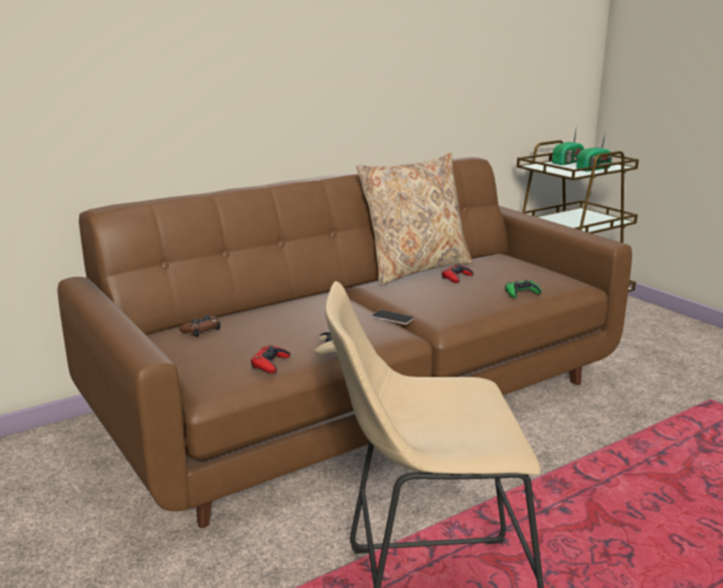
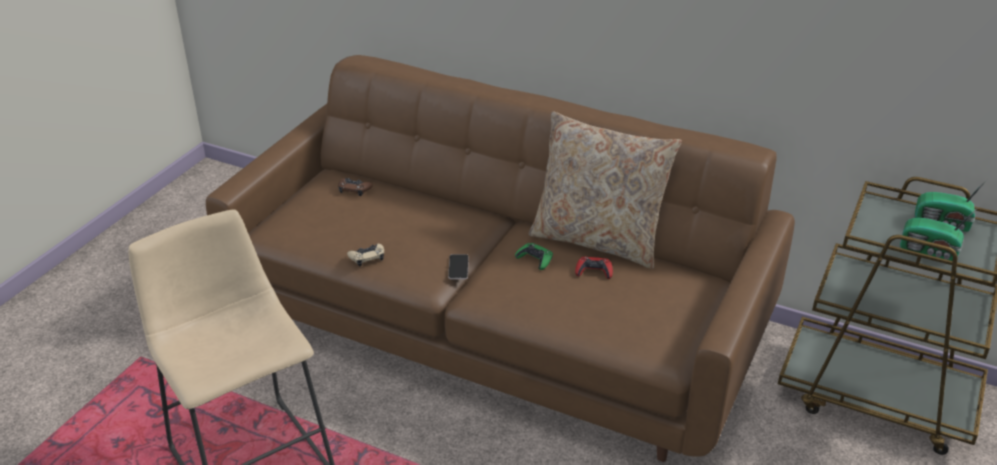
camera: 60 degrees right, 15 degrees up
red game controller [251,345,291,373] -> none
green game controller [505,280,542,298] -> green game controller moved to [515,243,553,270]

